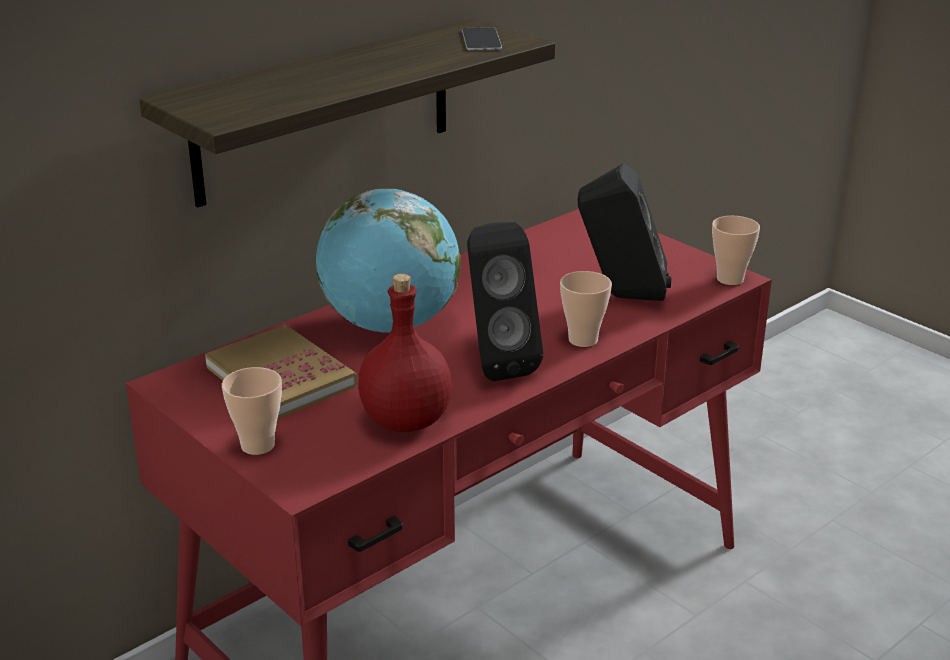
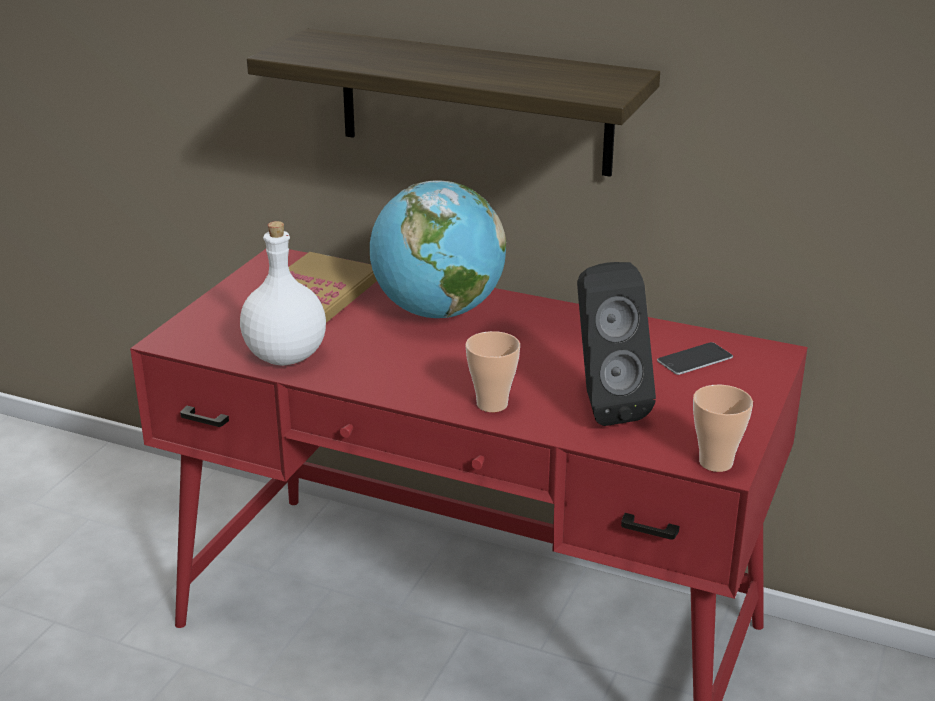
camera: 65 degrees right, 0 degrees up
cup [222,367,282,455] -> none
red bottle [358,274,452,432] -> white bottle [240,221,326,366]
phone [462,27,502,51] -> phone moved to [657,342,733,375]
black speaker [467,222,543,381] -> none

